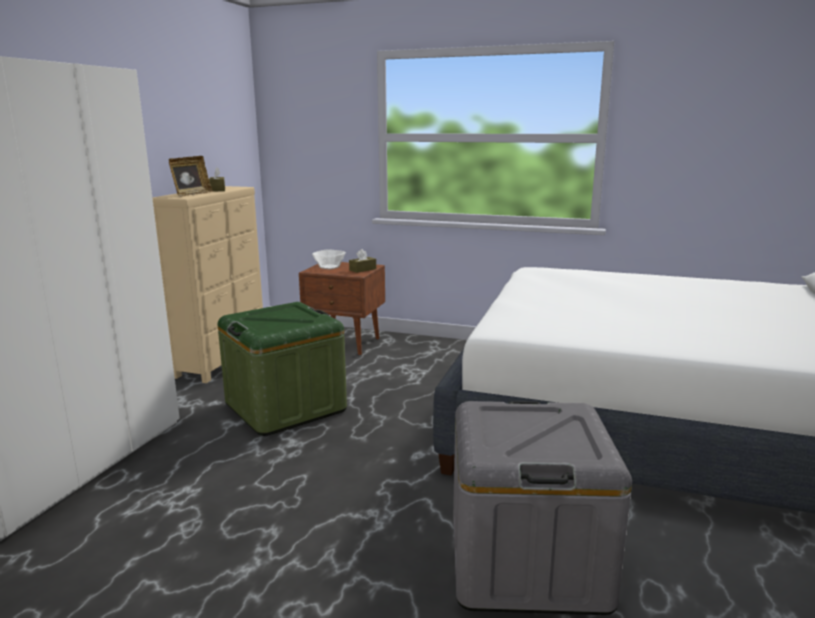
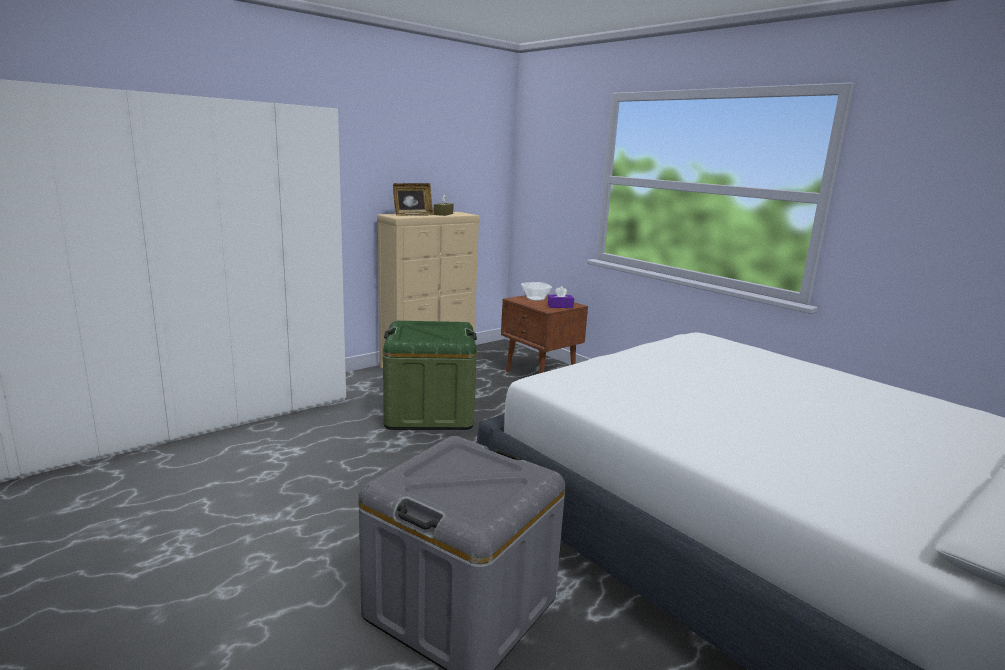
camera: 30 degrees right, 0 degrees up
brown tissue box [349,249,376,273] -> purple tissue box [548,286,574,308]

